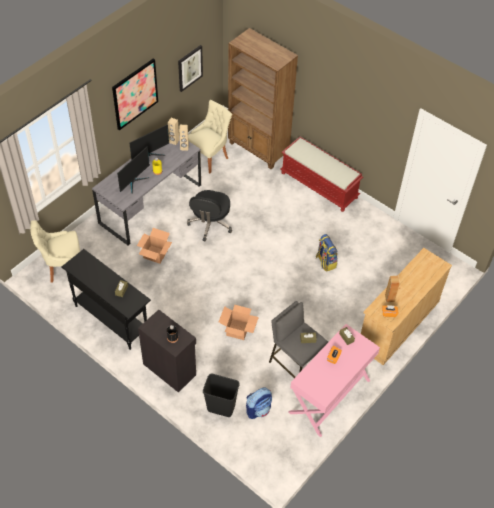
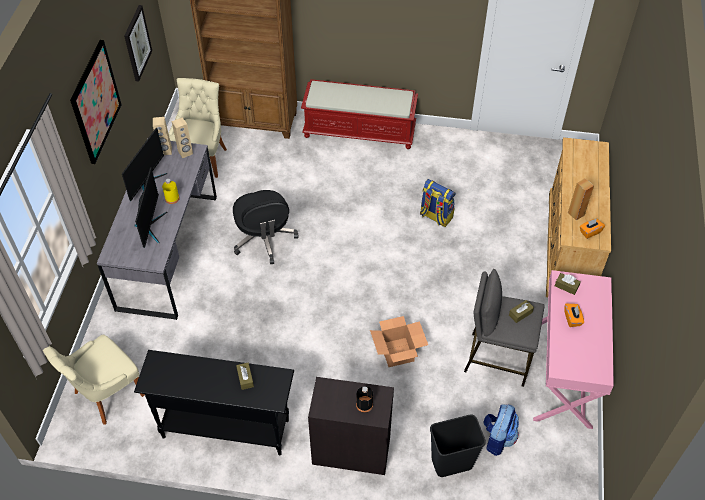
camera: 30 degrees left, 0 degrees up
cardboard box [137,228,172,264] -> none

